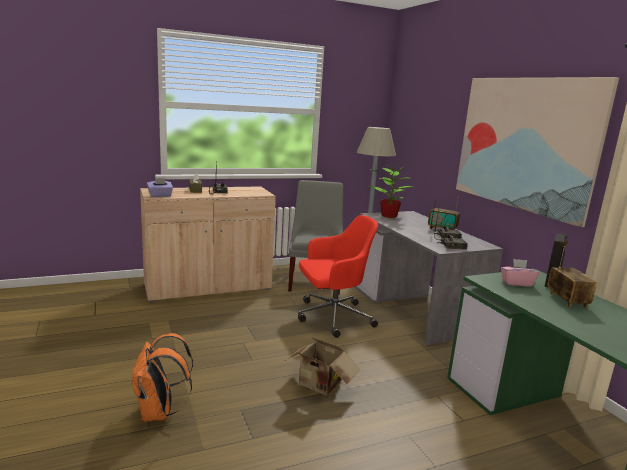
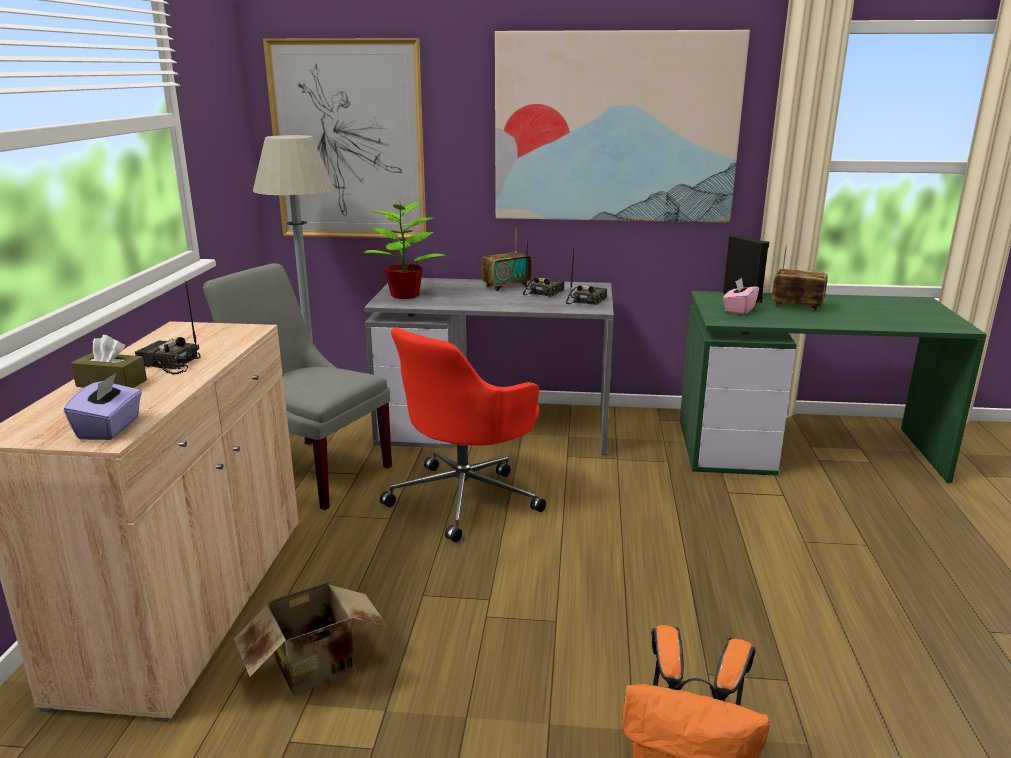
camera: 60 degrees left, 5 degrees up
cardboard box [285,337,360,396] -> cardboard box moved to [234,579,388,695]
red office chair [298,215,378,338] -> red office chair turned 150 degrees counterclockwise [380,327,546,542]
none -> picture [263,38,427,239]

